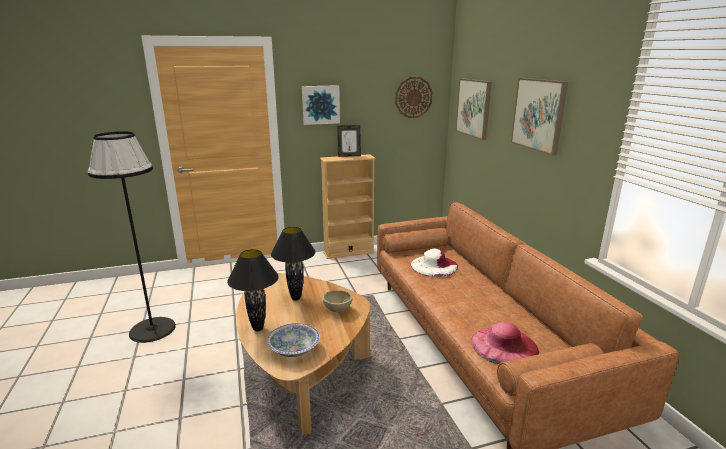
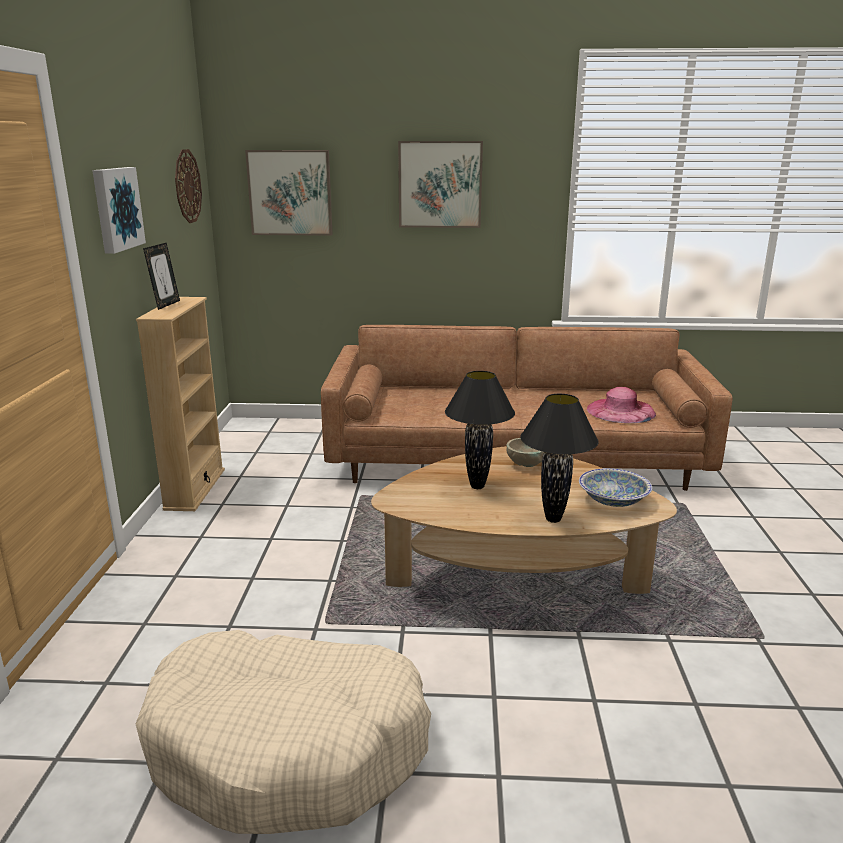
camera: 70 degrees left, 0 degrees up
black floor lamp [88,131,176,343] -> beige dog bed [136,630,431,834]
white hat [411,249,458,277] -> none

